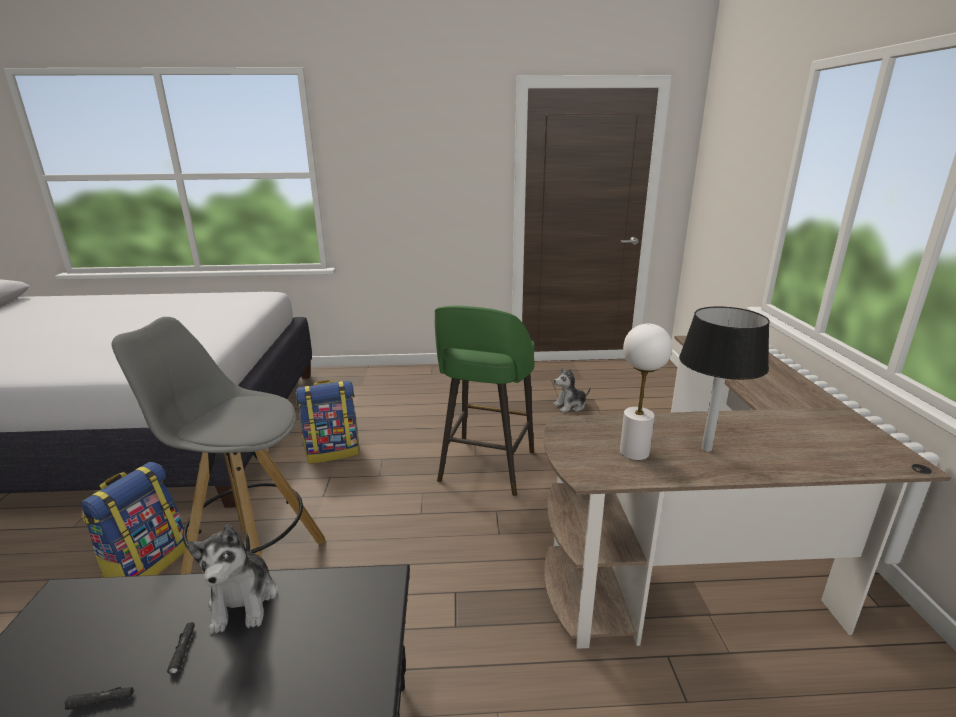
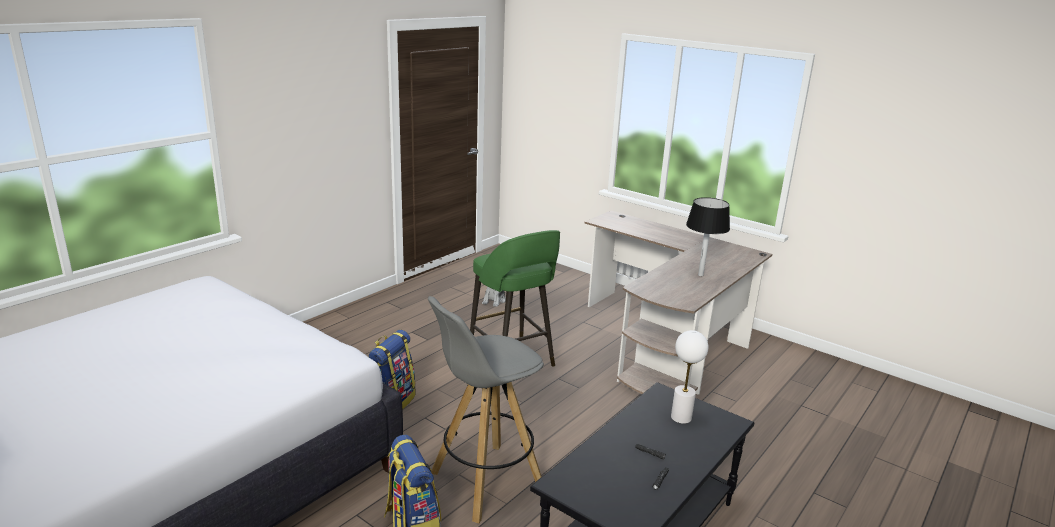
camera: 50 degrees left, 0 degrees up
plush toy [186,525,277,634] -> none
white table lamp [620,324,672,460] -> white table lamp moved to [671,330,708,424]

